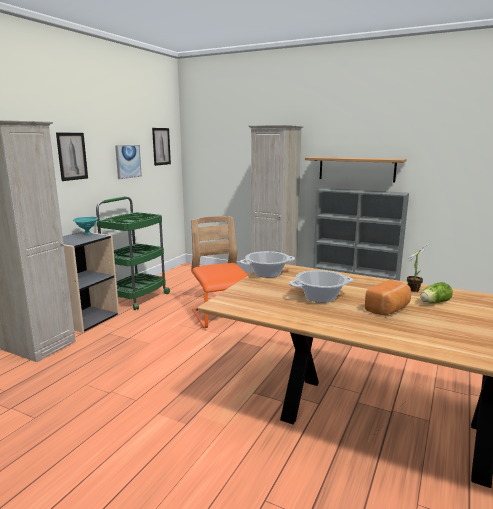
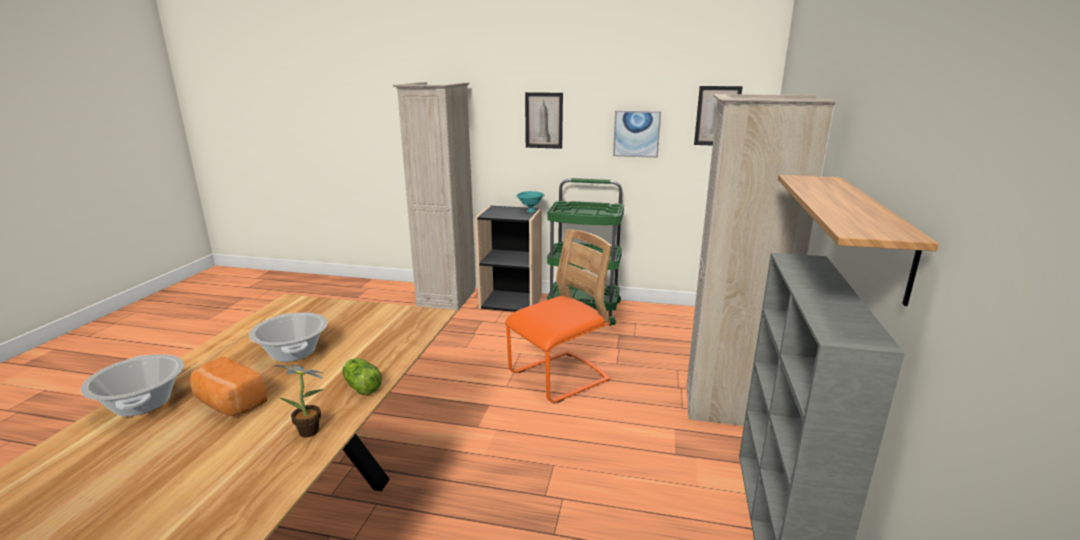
camera: 75 degrees right, 5 degrees up
cooking pot [240,251,295,278] -> cooking pot moved to [81,354,184,416]
lettuce [420,282,453,304] -> lettuce moved to [342,358,382,395]

